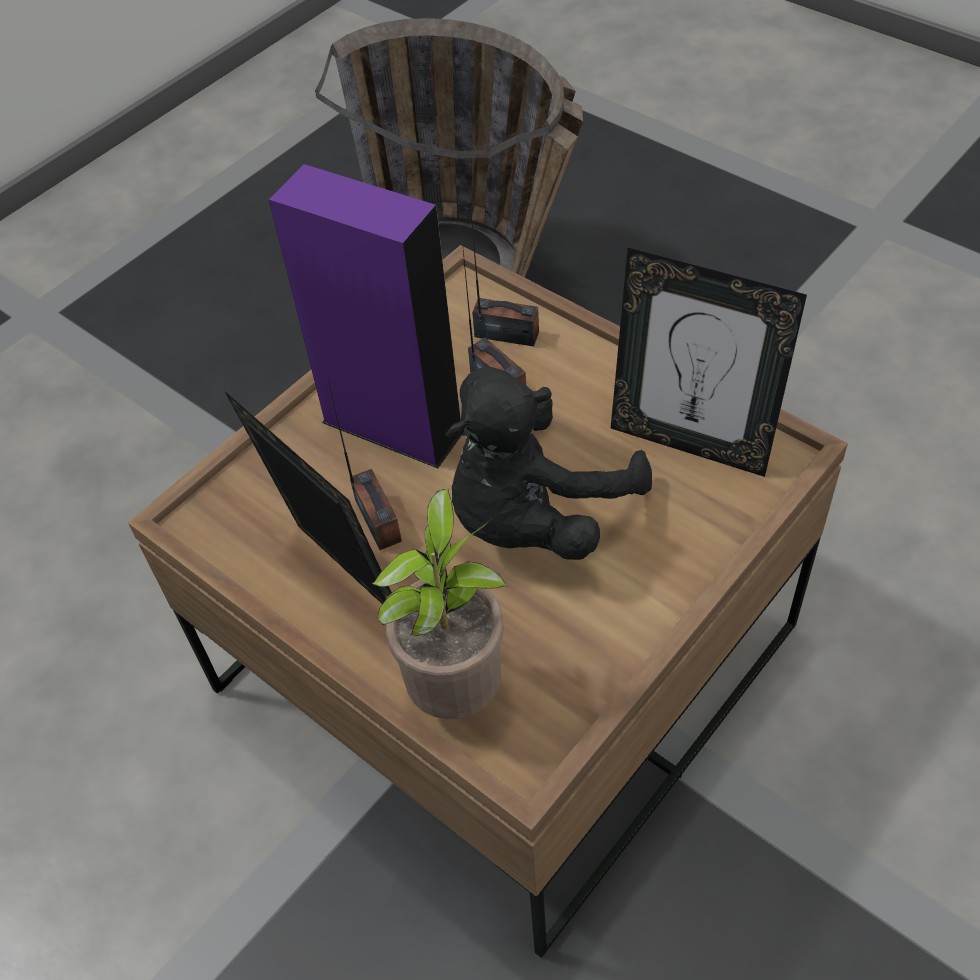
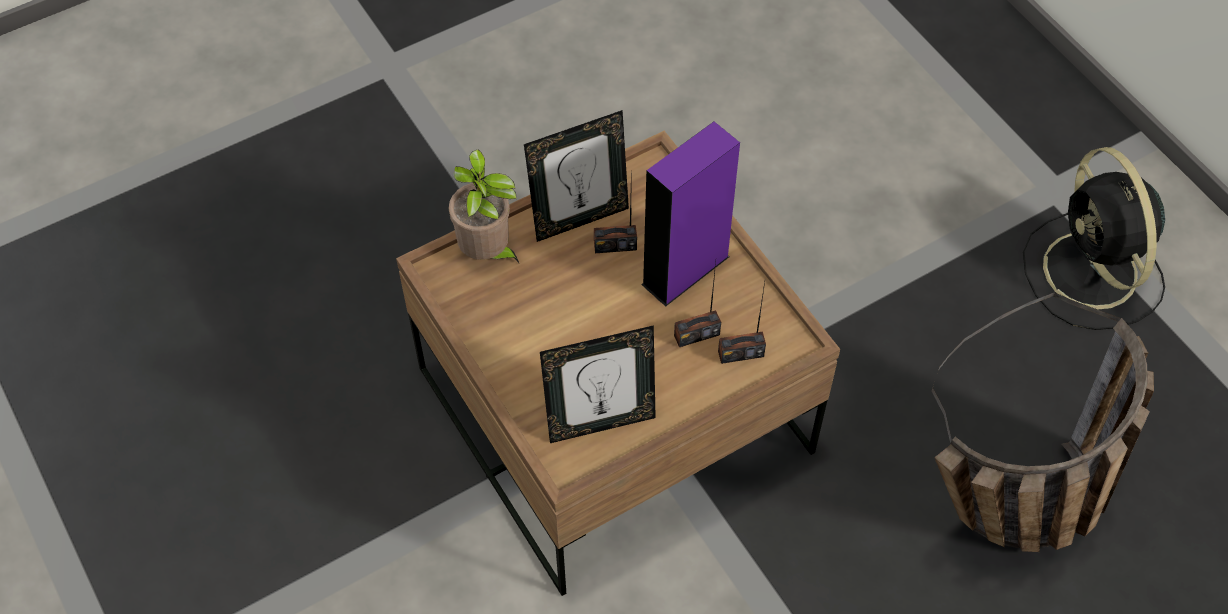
camera: 105 degrees right, 5 degrees up
black plush toy [445,367,652,560] -> none
radio [470,206,539,347] -> radio turned 45 degrees clockwise [718,282,766,364]
picture frame [611,248,807,477] -> picture frame turned 150 degrees counterclockwise [540,325,656,443]
none -> black fan [1023,147,1165,330]

